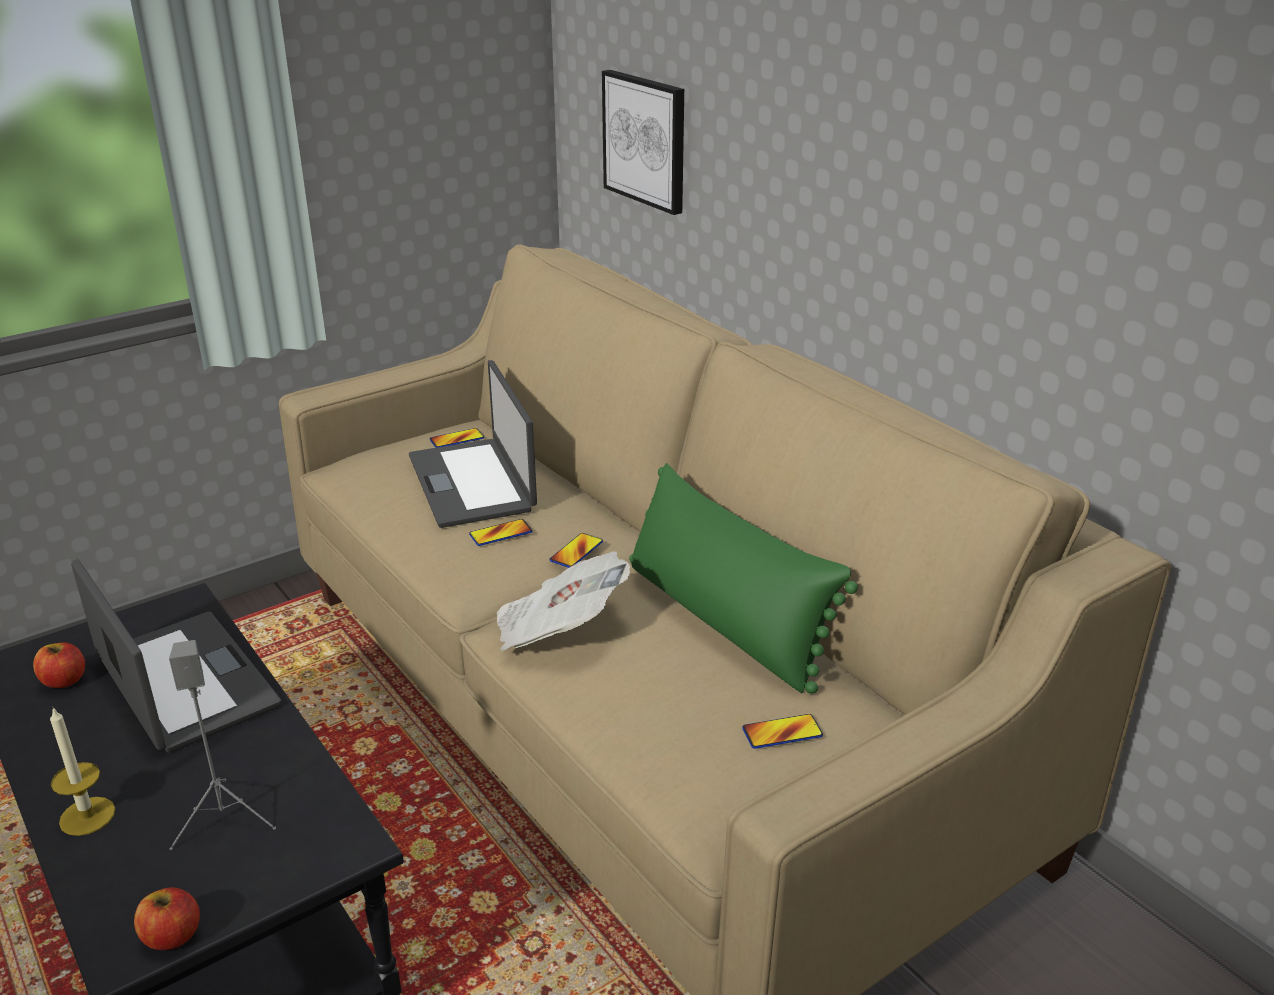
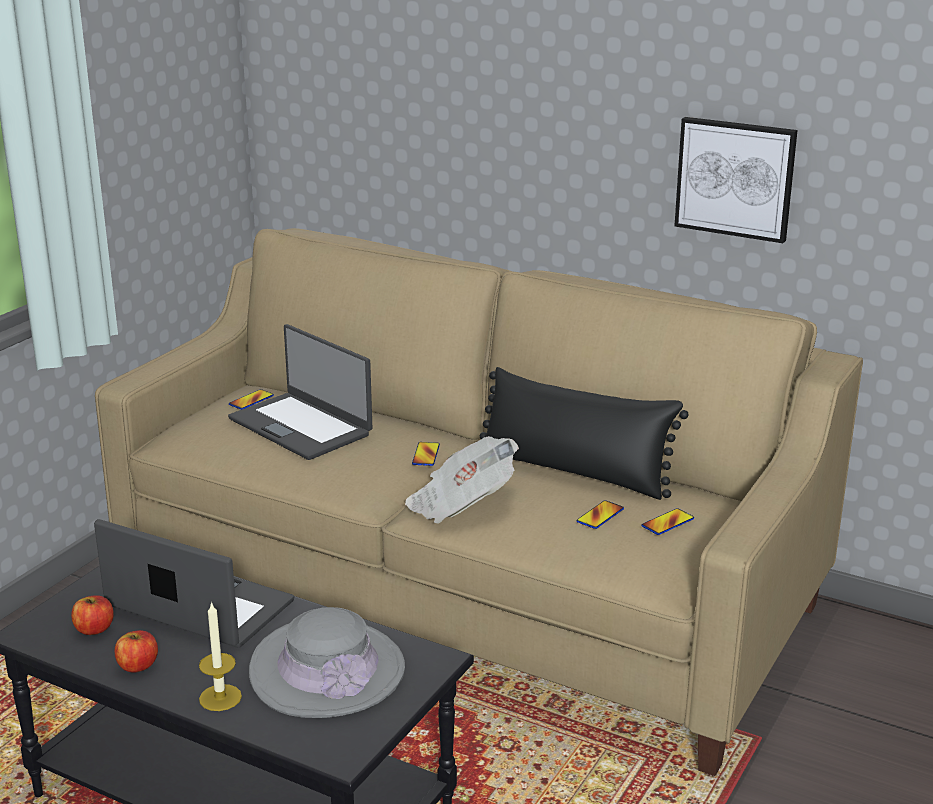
camera: 25 degrees left, 5 degrees down
apple [134,887,200,950] -> apple moved to [114,630,158,673]
grey speaker [169,640,276,850] -> grey hat [249,607,405,718]
phone [469,519,532,546] -> phone moved to [577,500,624,529]
picture [602,70,684,215] -> picture moved to [674,117,798,243]
green pillow [629,463,858,694] -> black pillow [480,367,689,500]

